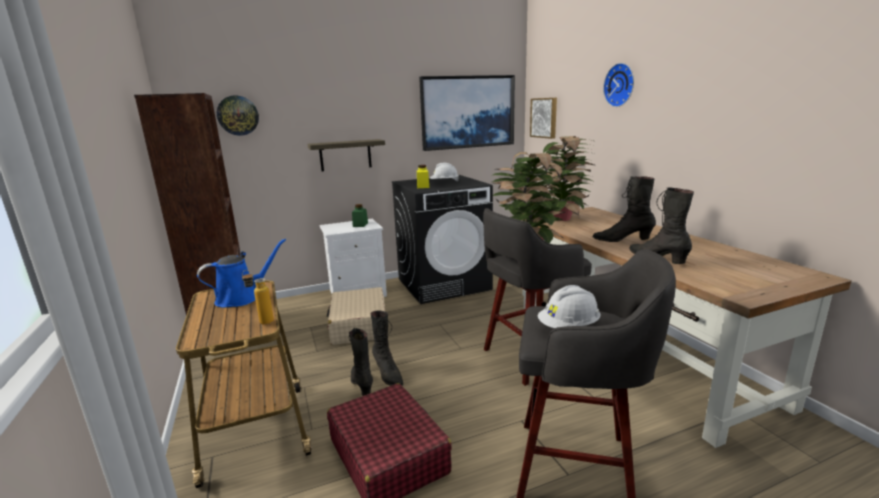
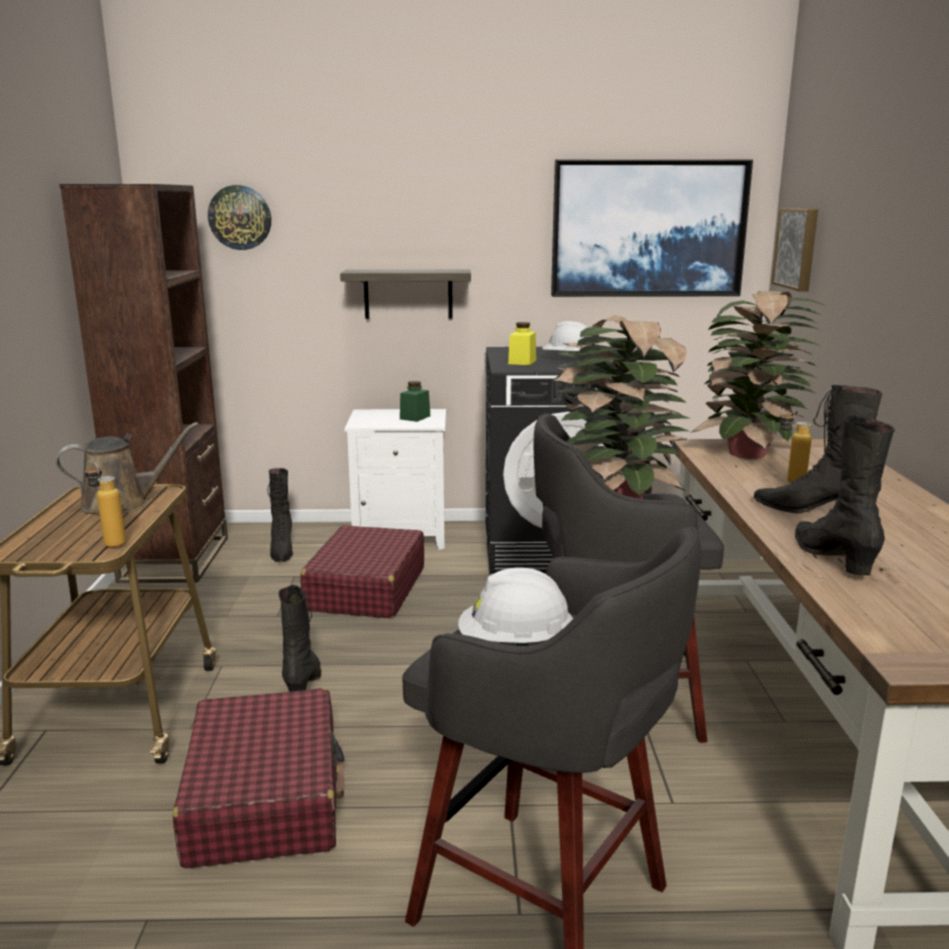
camera: 20 degrees right, 0 degrees up
blue watering can [197,239,286,308] -> brown watering can [56,422,199,515]
beige suitcase [327,287,385,345] -> red suitcase [300,525,424,618]
black boot [370,310,403,386] -> black boot moved to [267,468,293,562]
wall clock [603,63,634,107] -> none
none -> bottle [779,408,812,483]

